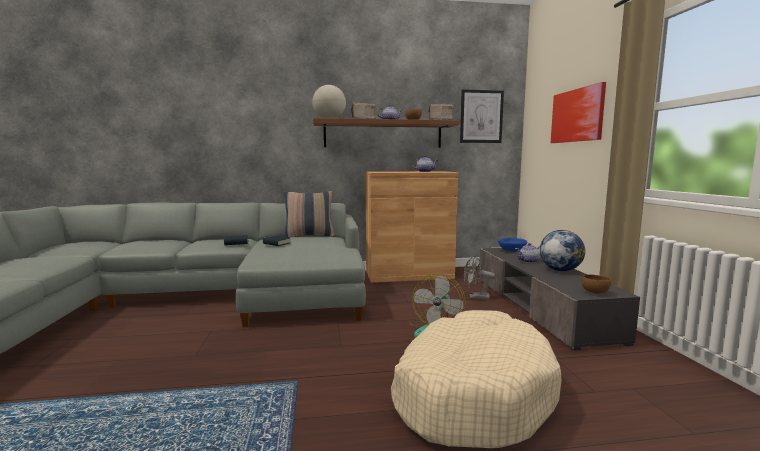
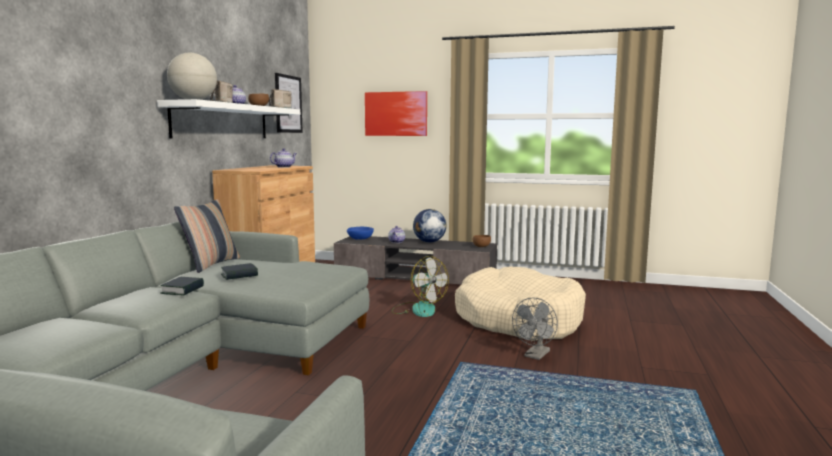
camera: 65 degrees left, 0 degrees up
brown shelf [313,118,460,148] -> white shelf [157,99,300,138]
grey fan [464,255,495,300] -> grey fan moved to [512,298,558,360]

